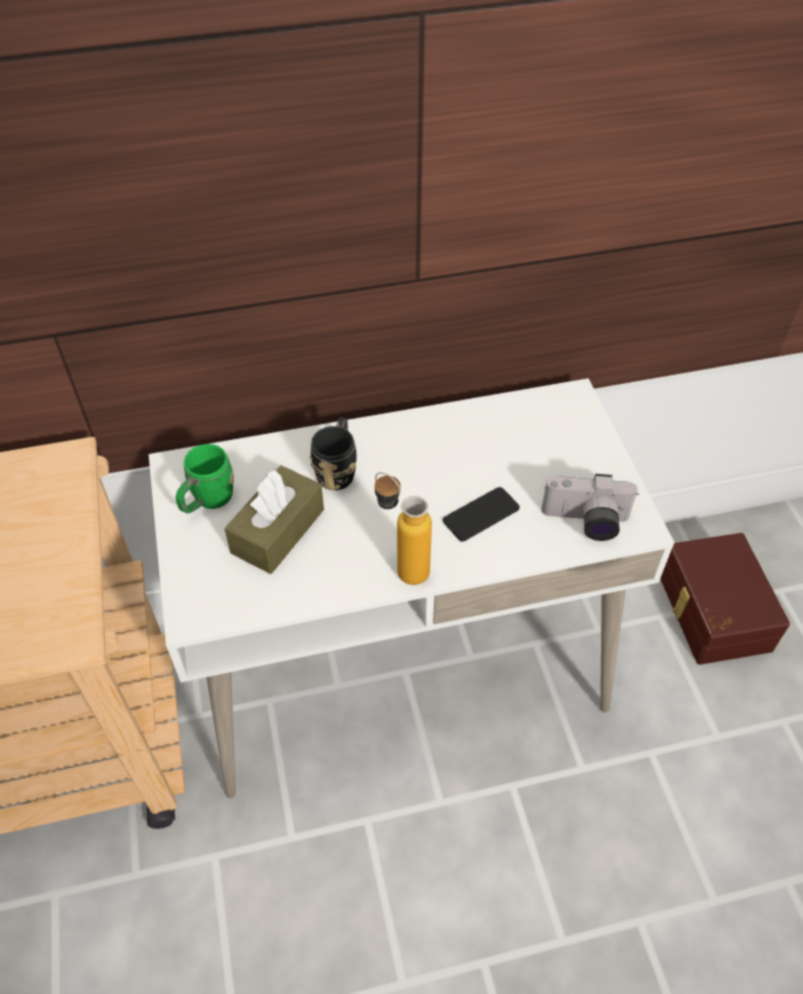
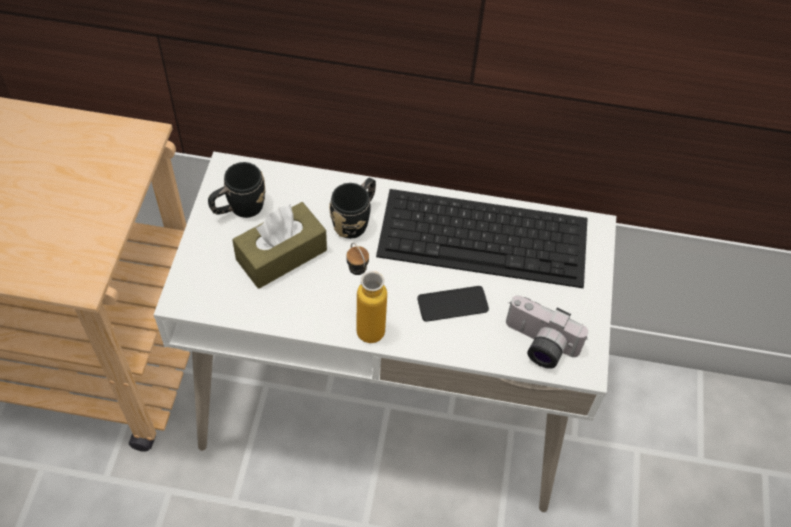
camera: 20 degrees right, 5 degrees up
green mug [176,444,234,514] -> black mug [208,162,265,218]
brown storage box [660,533,790,665] -> none
none -> keyboard [376,189,588,288]

